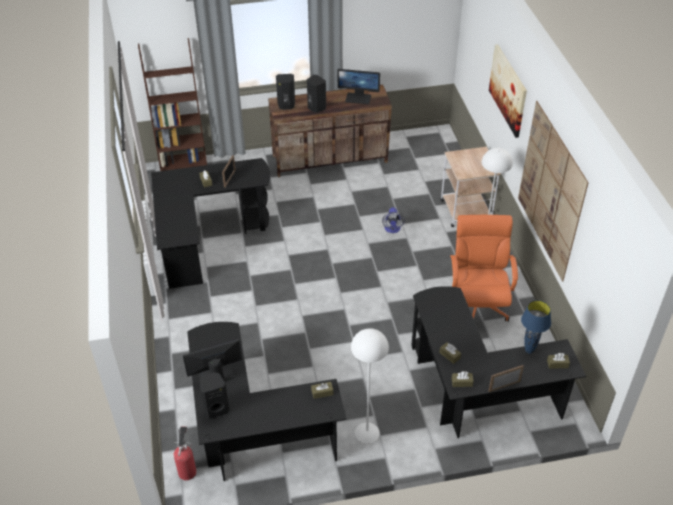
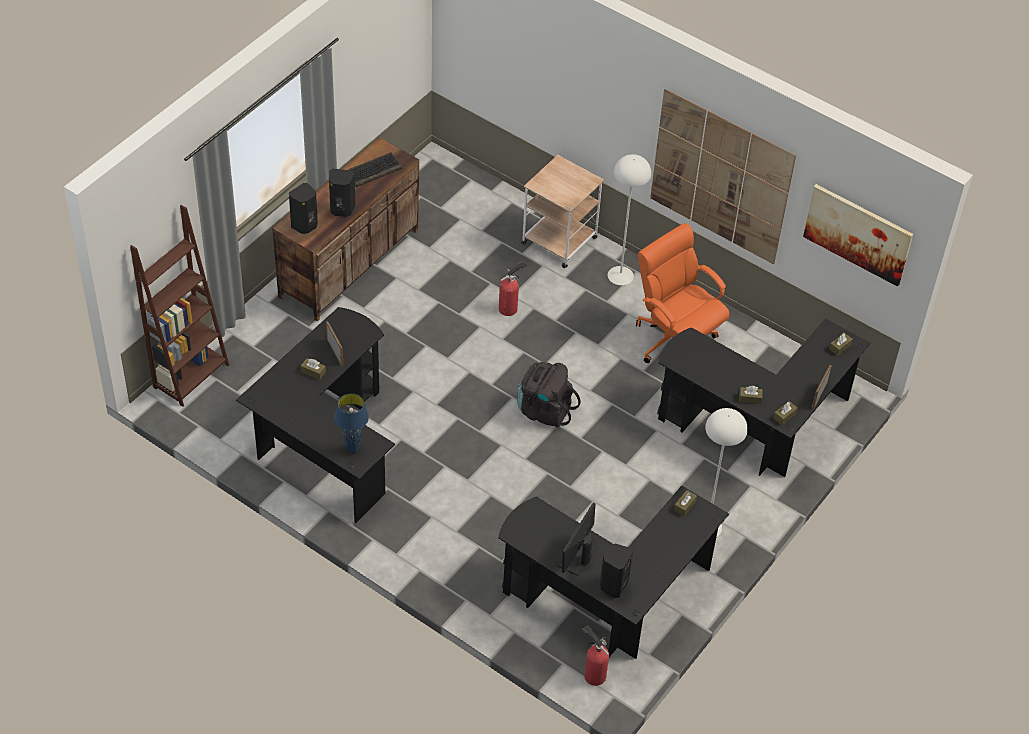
camera: 45 degrees left, 5 degrees up
monitor [337,69,380,104] -> keyboard [348,152,402,187]
fan [382,207,405,233] -> fire extinguisher [499,261,527,316]
picture [489,44,527,138] -> picture moved to [803,184,913,286]
blue table lamp [521,300,551,354] -> blue table lamp moved to [334,393,369,454]
none -> black backpack [517,362,580,428]

